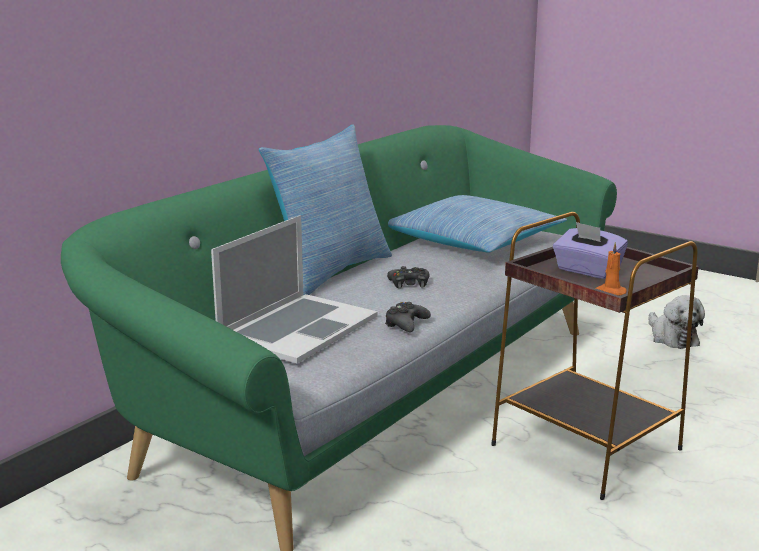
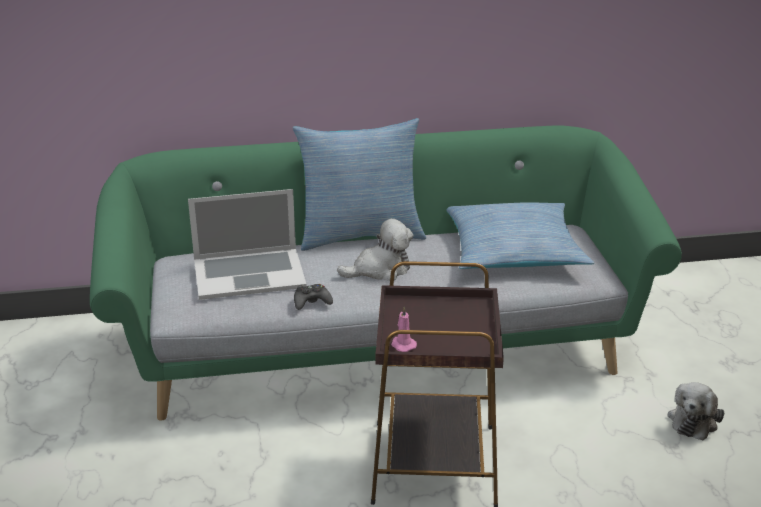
camera: 45 degrees right, 10 degrees up
black game controller [387,266,429,288] -> plush toy [337,218,414,281]
purple tissue box [553,222,628,279] -> none
orange candle [596,242,627,296] -> pink candle [391,307,417,352]

